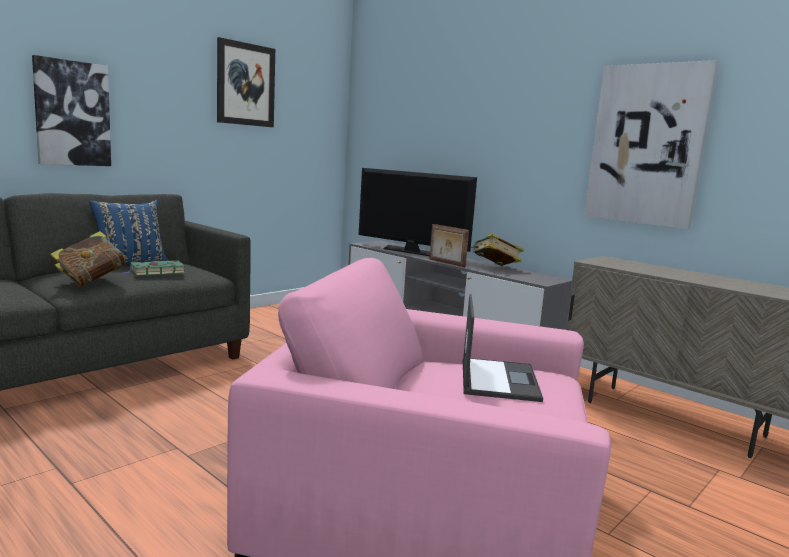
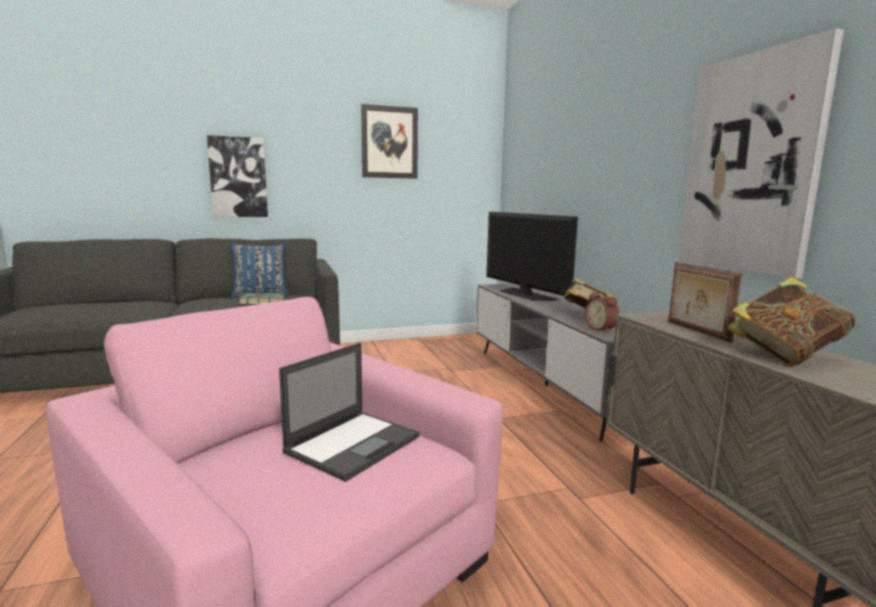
camera: 30 degrees right, 0 degrees up
book [51,231,128,287] -> book moved to [727,277,855,366]
picture frame [429,224,469,267] -> picture frame moved to [668,262,742,343]
none -> alarm clock [585,292,619,333]

